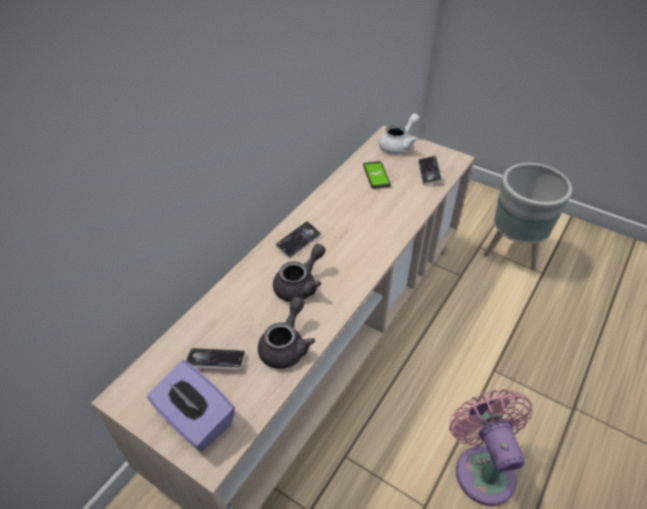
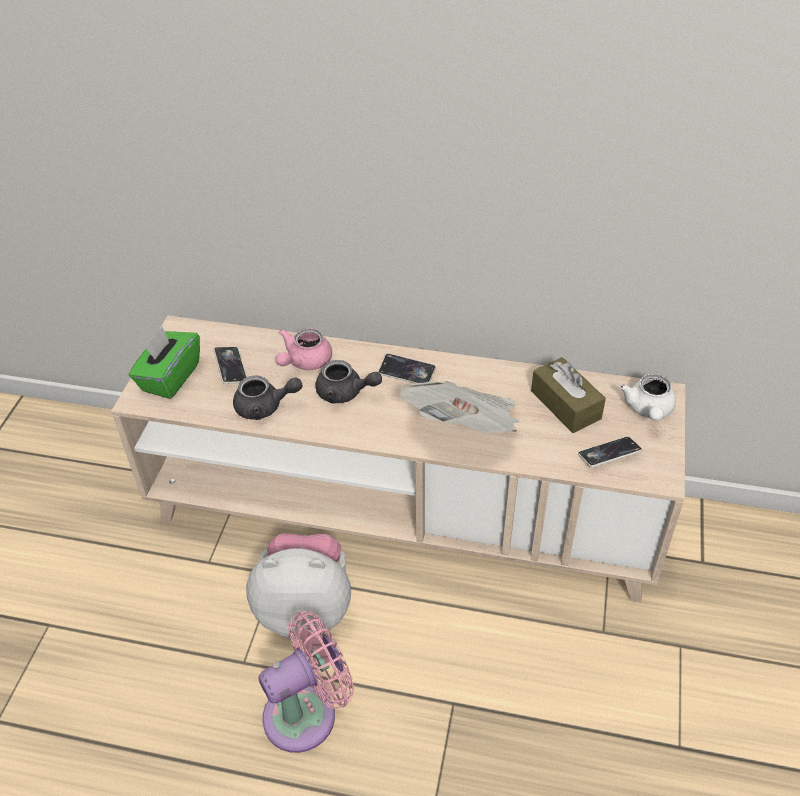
camera: 70 degrees right, 0 degrees up
purple tissue box [147,360,235,451] -> green tissue box [129,327,200,399]
phone [363,161,391,189] -> brown tissue box [531,357,606,433]
white teapot [379,114,420,154] -> white teapot turned 75 degrees clockwise [620,374,676,421]
grey planter [484,163,572,271] -> none
none -> plush toy [246,533,351,640]
none -> pink teapot [276,328,332,370]
none -> newspaper [400,381,519,433]

